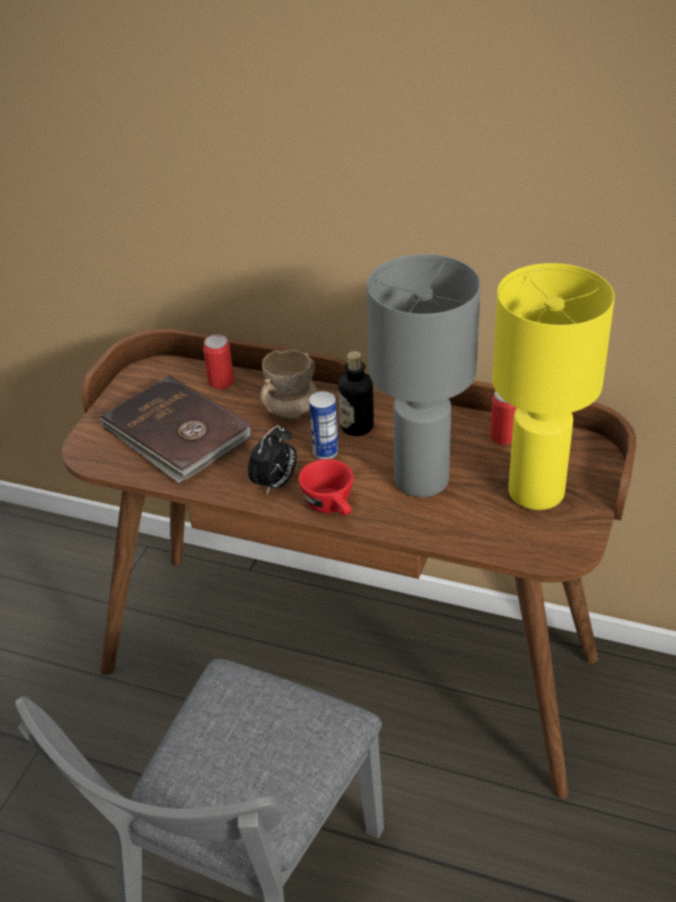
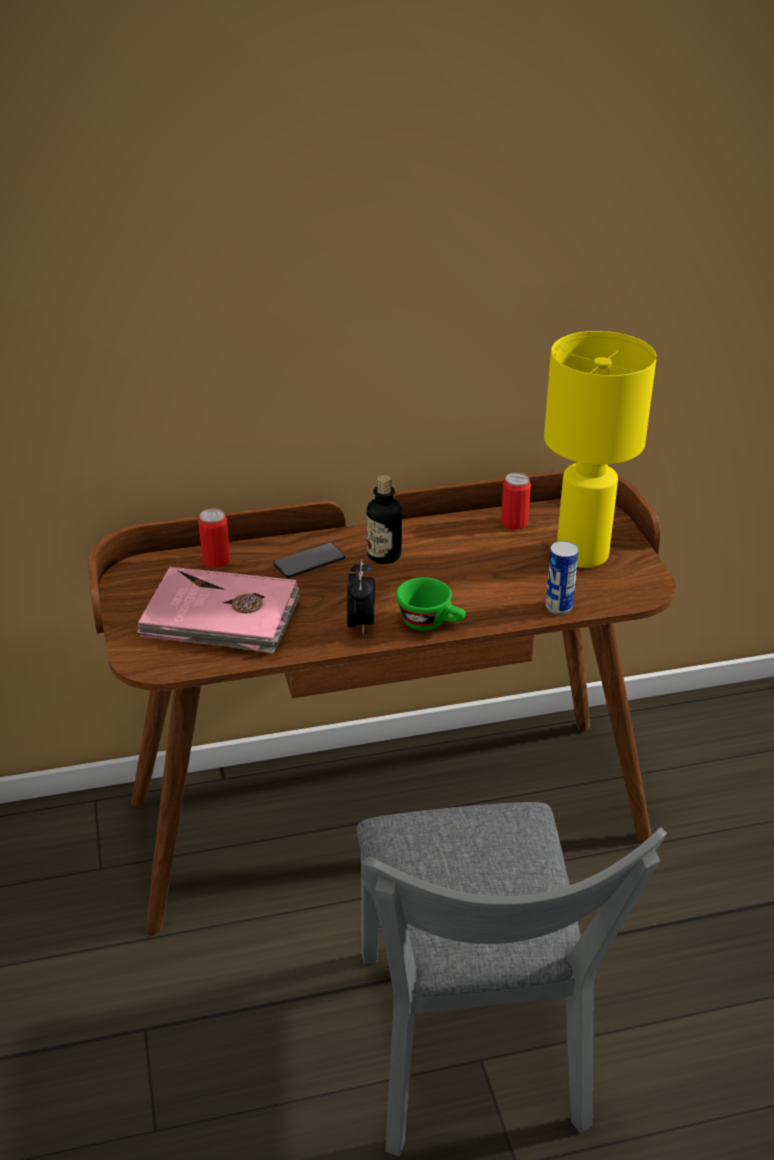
camera: 35 degrees left, 5 degrees down
brown book [100,375,253,483] -> pink book [137,567,300,653]
beige mug [260,349,318,419] -> phone [273,543,345,578]
red cup [298,459,354,515] -> green cup [396,577,466,631]
can [309,391,338,460] -> can moved to [545,541,579,615]
grey table lamp [367,254,481,497] -> none

